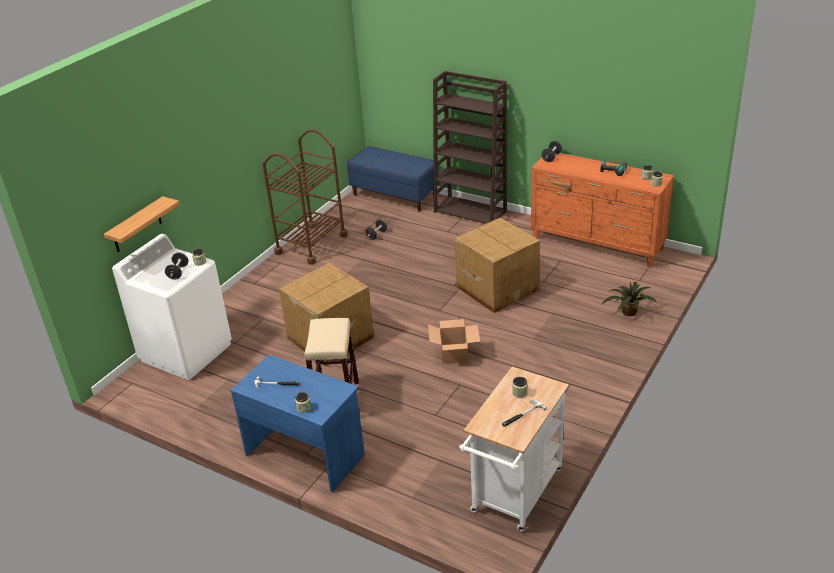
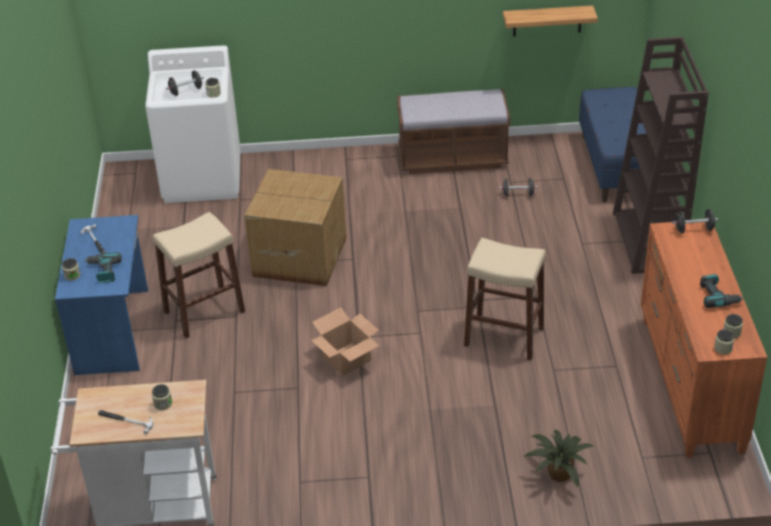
camera: 55 degrees right, 5 degrees up
shelf [104,196,180,252] -> shelf moved to [503,5,598,37]
brown cart [262,129,348,265] -> brown bench [397,89,510,174]
cardboard box [454,218,540,313] -> beige stool [464,238,546,360]
none -> power drill [84,252,122,283]

